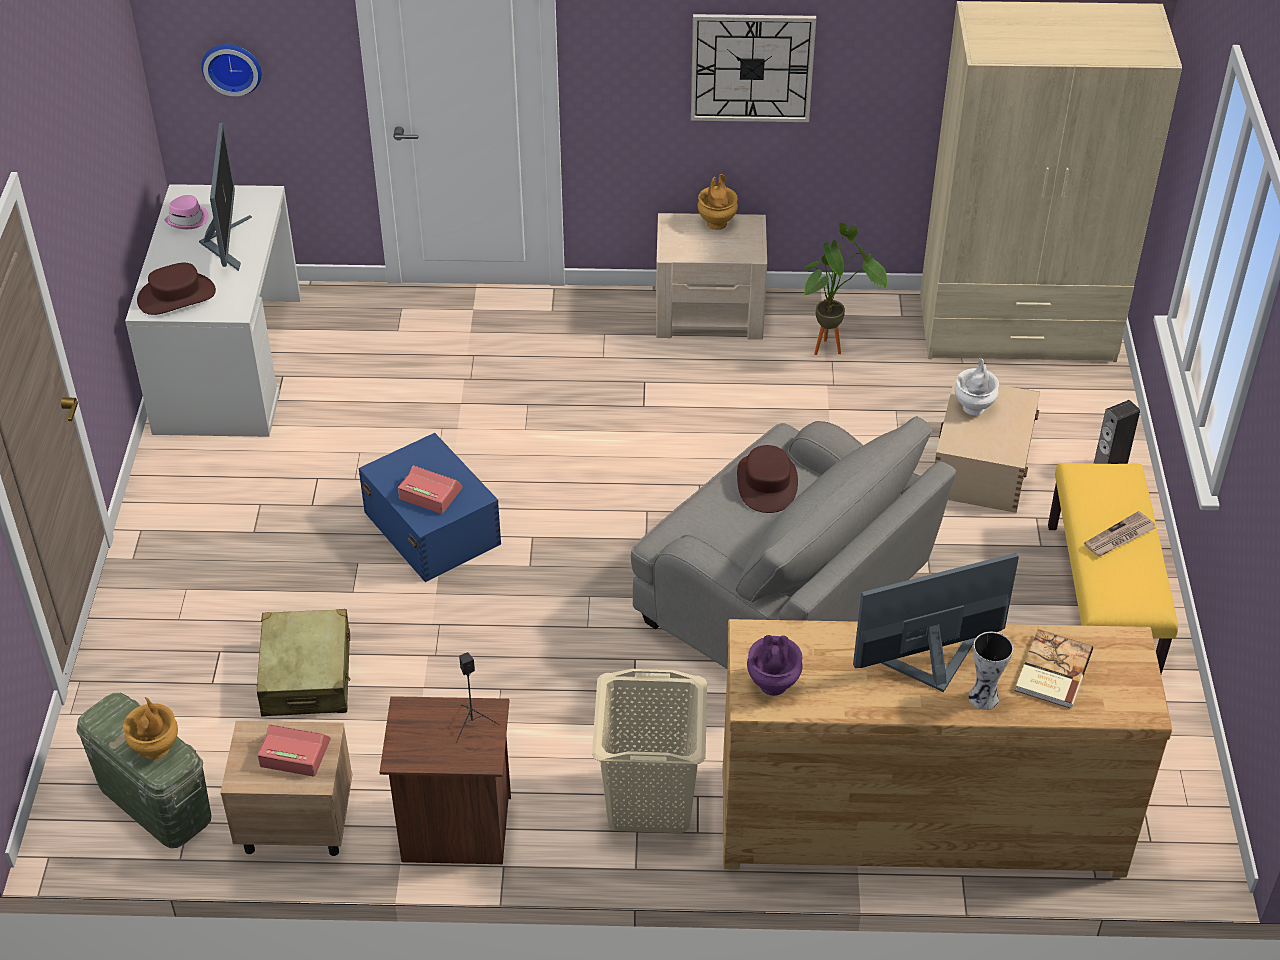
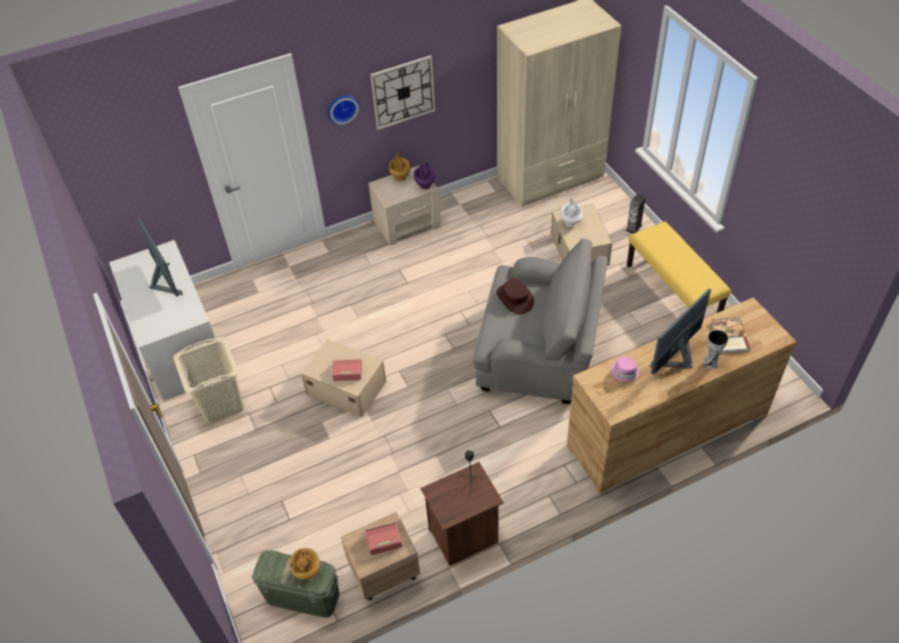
camera: 25 degrees left, 5 degrees up
brown hat [137,263,216,315] -> none
pink hat [165,195,209,229] -> pink hat moved to [611,356,640,381]
wall clock [201,44,262,96] -> wall clock moved to [328,95,359,124]
beige suitcase [257,609,350,717] -> none
blue storage box [358,433,501,582] -> beige storage box [301,339,386,417]
beige laundry basket [592,669,707,833] -> beige laundry basket moved to [173,337,244,423]
purple vase [747,635,803,696] -> purple vase moved to [414,162,436,189]
potted plant [803,223,887,355] -> none
newspaper [1084,511,1156,556] -> none

